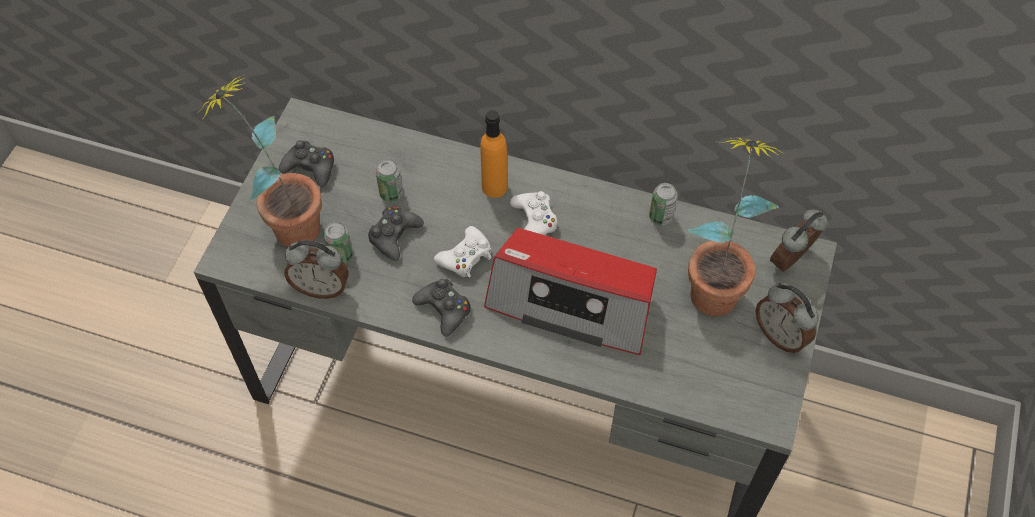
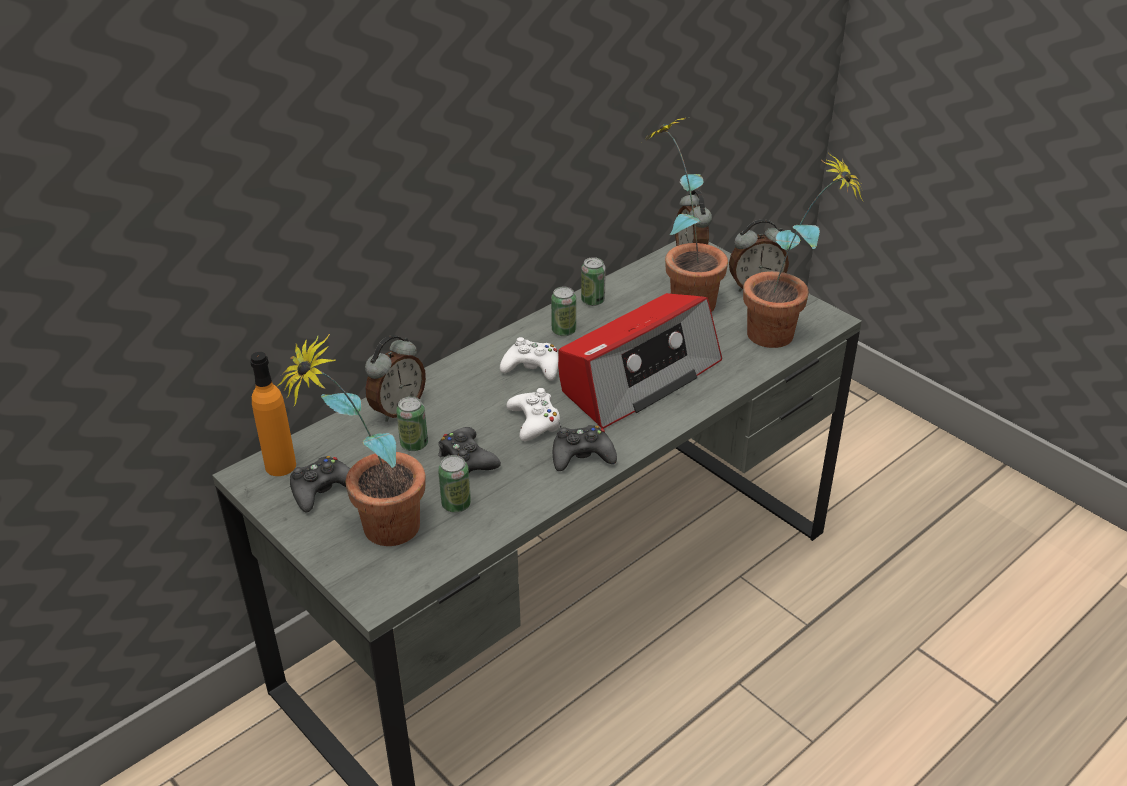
camera: 60 degrees left, 20 degrees down
alarm clock [284,240,349,299] -> alarm clock moved to [365,335,426,422]
orange bottle [480,110,507,198] -> orange bottle moved to [250,352,296,476]
none -> can [551,287,576,336]
none -> potted plant [743,153,864,348]

